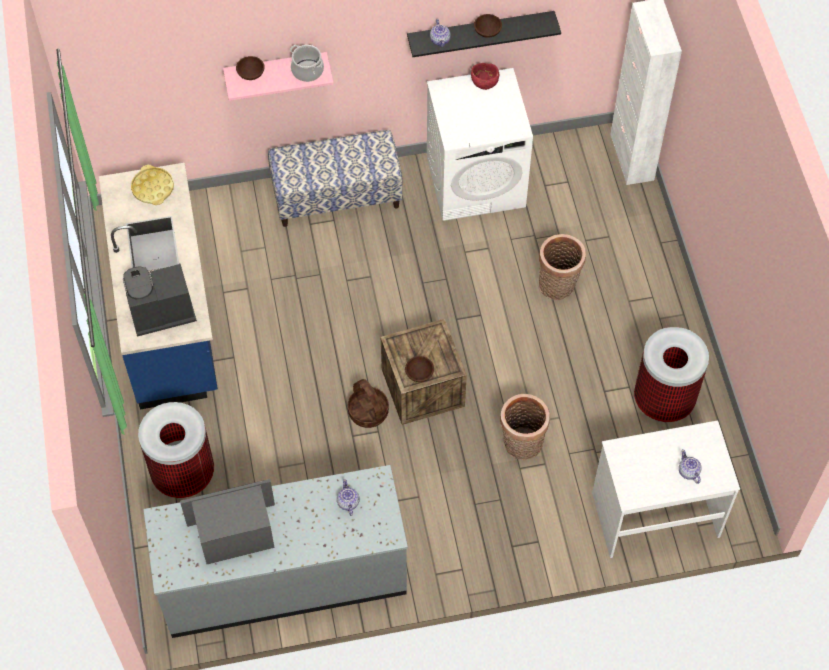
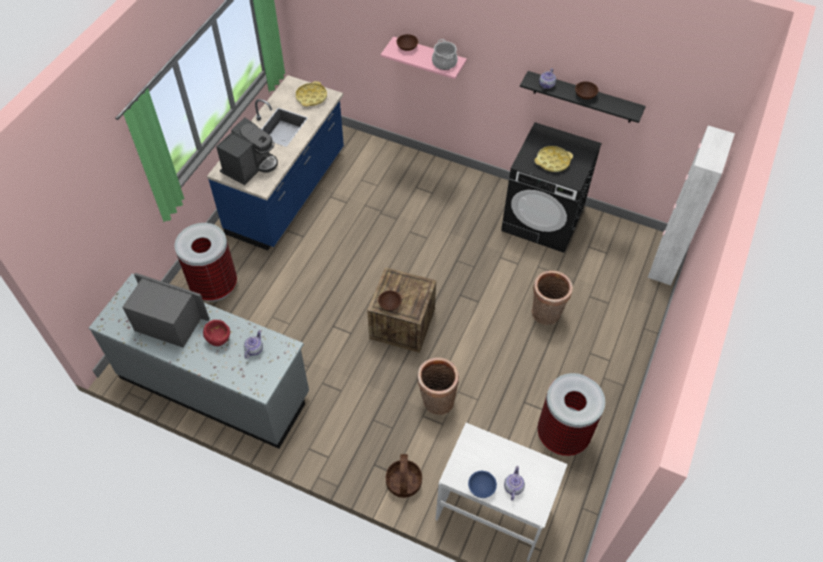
camera: 35 degrees right, 5 degrees down
coffee machine [123,263,197,337] -> coffee machine turned 105 degrees clockwise [216,118,278,185]
bench [268,130,403,227] -> none
basket [348,379,389,428] -> basket moved to [386,454,422,498]
white washing machine [427,68,533,221] -> black washing machine [501,122,602,253]
red bowl [471,63,499,90] -> red bowl moved to [203,320,230,346]
none -> blue bowl [468,471,497,498]
none -> yellow tray [534,146,573,172]

